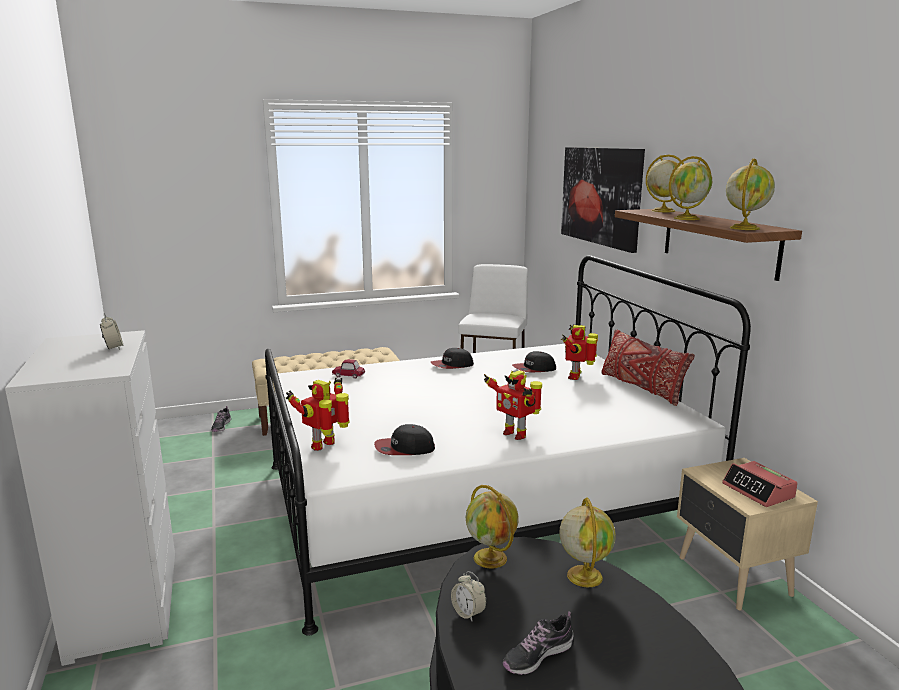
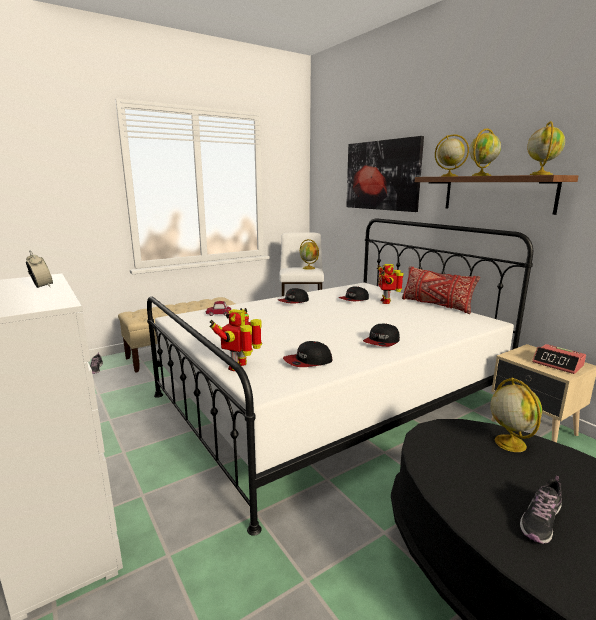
camera: 15 degrees left, 0 degrees up
alarm clock [451,571,487,621] -> none
globe [466,485,519,568] -> globe moved to [300,239,319,270]
toy robot [484,370,542,440] -> cap [363,324,400,347]

